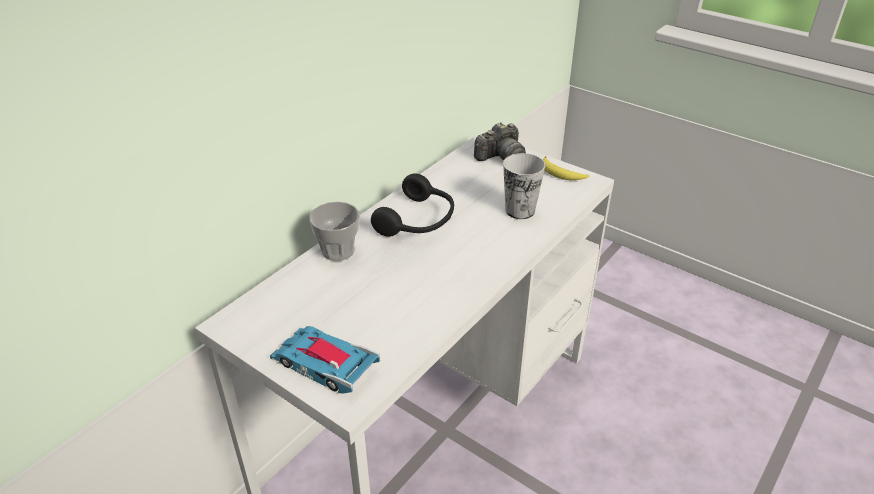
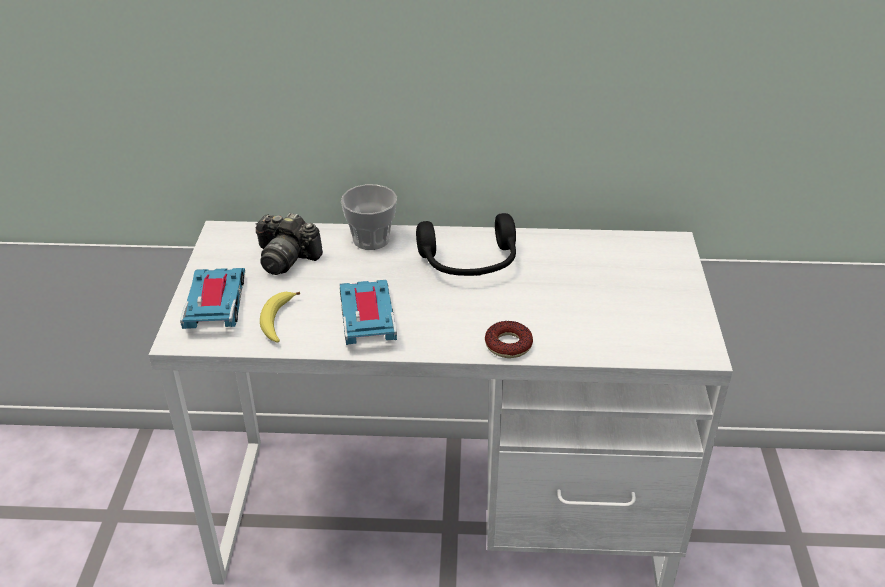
camera: 55 degrees right, 0 degrees up
camera [474,122,526,161] -> camera moved to [255,213,323,275]
cup [503,153,545,219] -> none
banana [543,156,589,180] -> banana moved to [260,292,300,343]
none -> toy car [339,280,397,345]
none -> donut [485,321,533,358]

